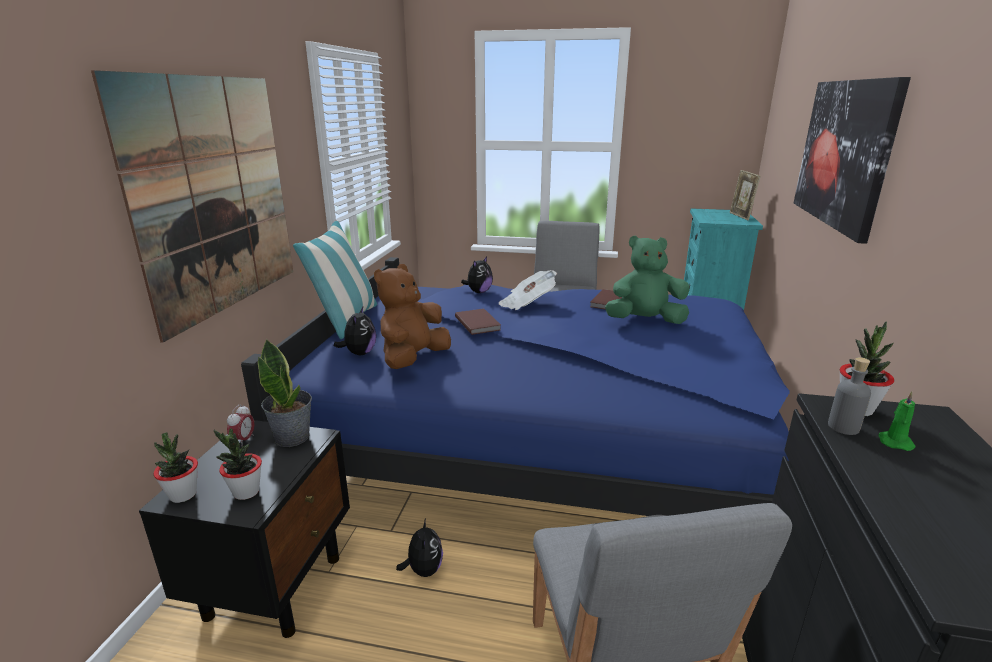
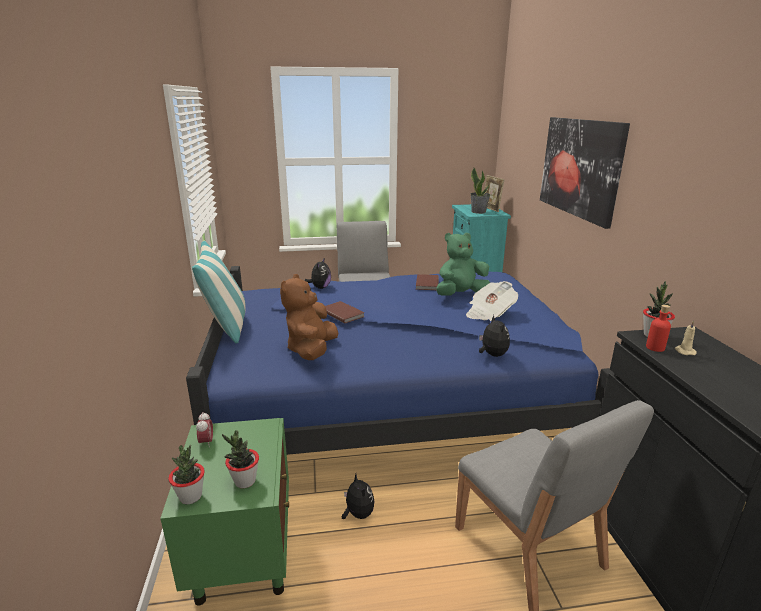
camera: 20 degrees left, 0 degrees up
picture [91,70,293,343] -> none
black nightstand [139,420,350,638] -> green nightstand [160,418,289,606]
potted plant [258,339,312,447] -> potted plant moved to [471,168,490,214]
plush toy [334,307,376,355] -> plush toy moved to [479,315,510,357]
newspaper [499,270,557,310] -> newspaper moved to [466,281,518,321]
grey bottle [828,357,871,435] -> red bottle [646,305,671,352]
green candle [878,391,916,451] -> beige candle [675,320,697,355]

